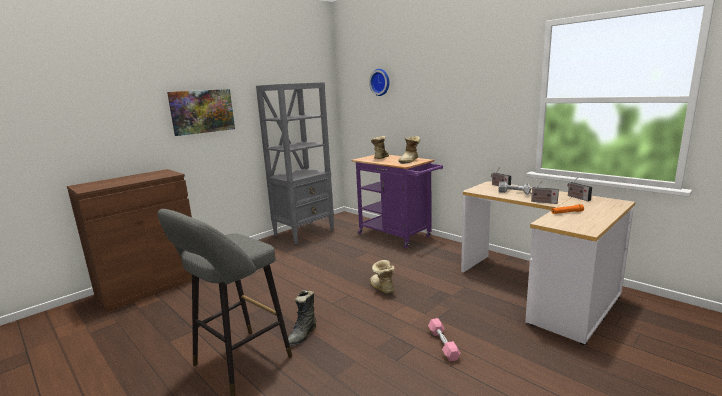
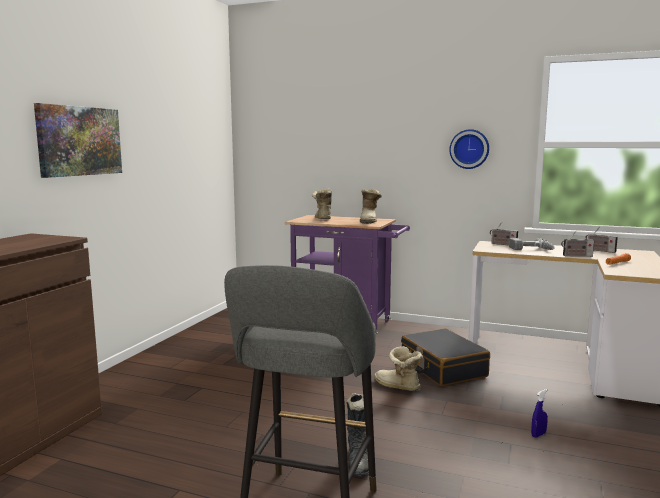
camera: 25 degrees left, 5 degrees down
grey bookcase [256,82,334,244] -> none
wall clock [369,69,389,96] -> wall clock moved to [449,129,489,169]
pink dumbbell [428,318,461,361] -> blue spray bottle [531,389,548,438]
none -> black suitcase [401,328,490,386]

